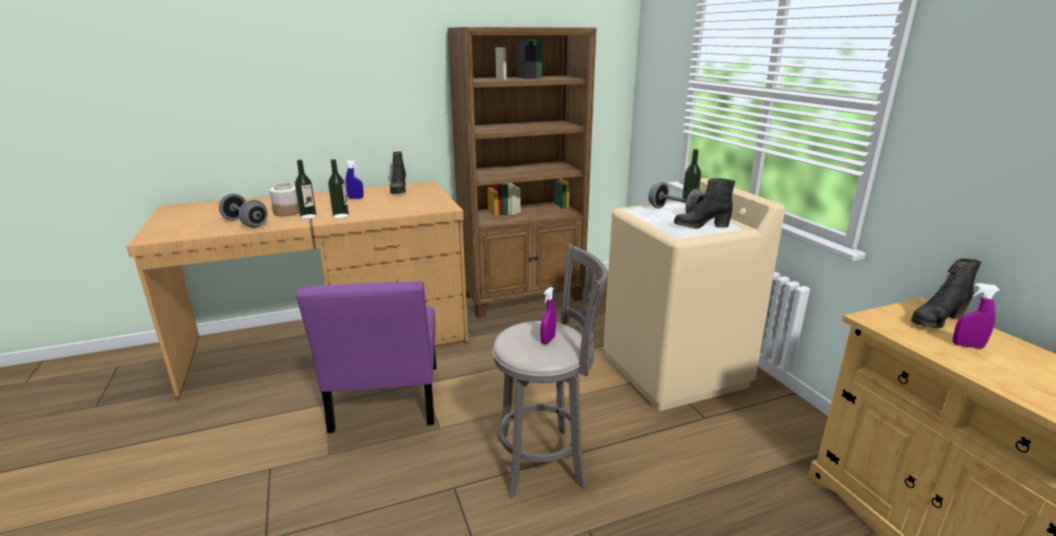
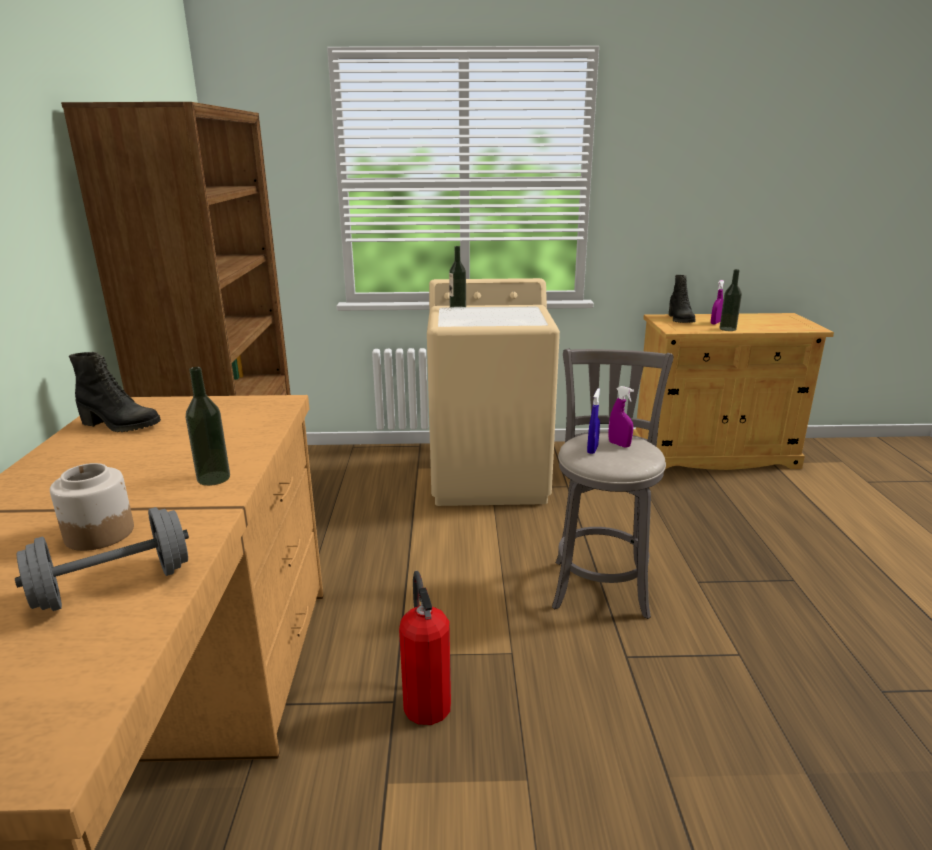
camera: 70 degrees left, 0 degrees up
bottle [295,160,317,219] -> bottle moved to [720,269,742,331]
purple chair [296,281,436,433] -> fire extinguisher [399,571,451,725]
blue spray bottle [345,160,364,199] -> blue spray bottle moved to [587,388,600,454]
grey dumbbell [648,182,704,213] -> none
black boot [674,178,735,229] -> none

